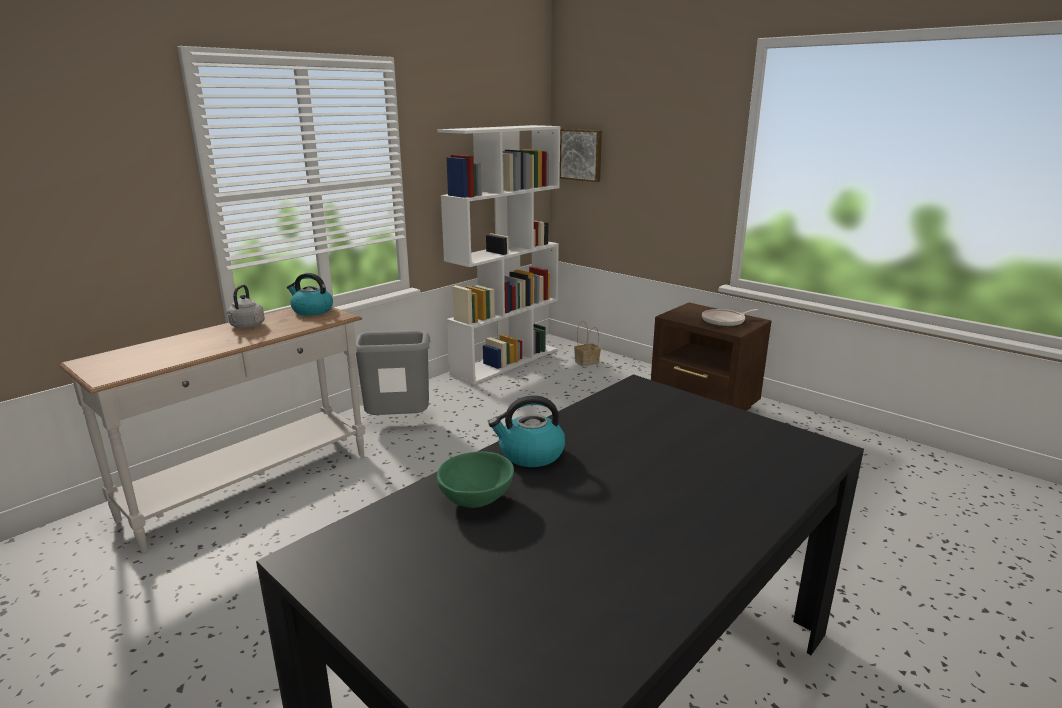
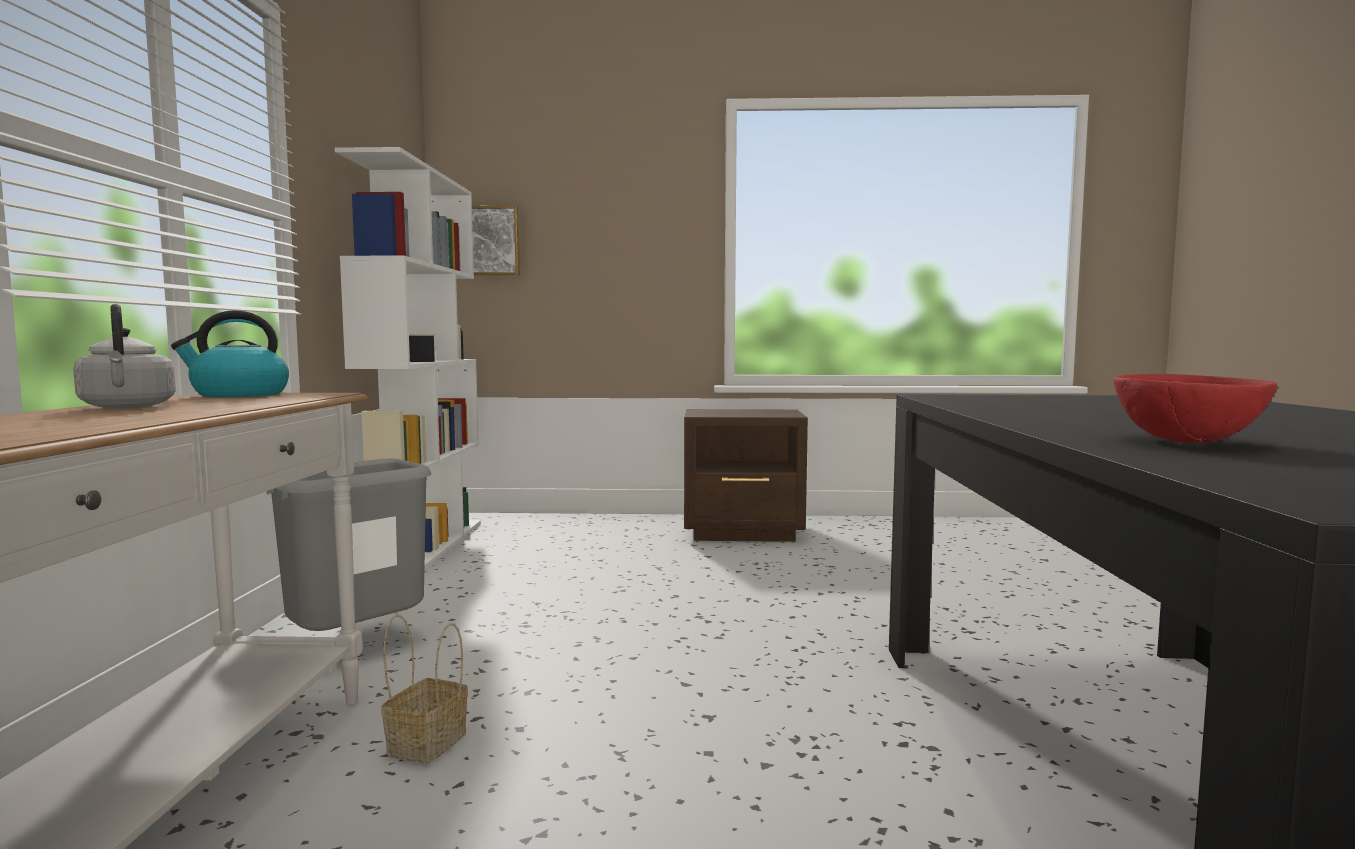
camera: 40 degrees left, 15 degrees down
green bowl [437,451,514,508] -> red bowl [1113,374,1277,443]
kettle [488,396,565,467] -> none
basket [574,321,601,367] -> basket moved to [382,614,468,764]
frying pan [702,309,759,327] -> none

